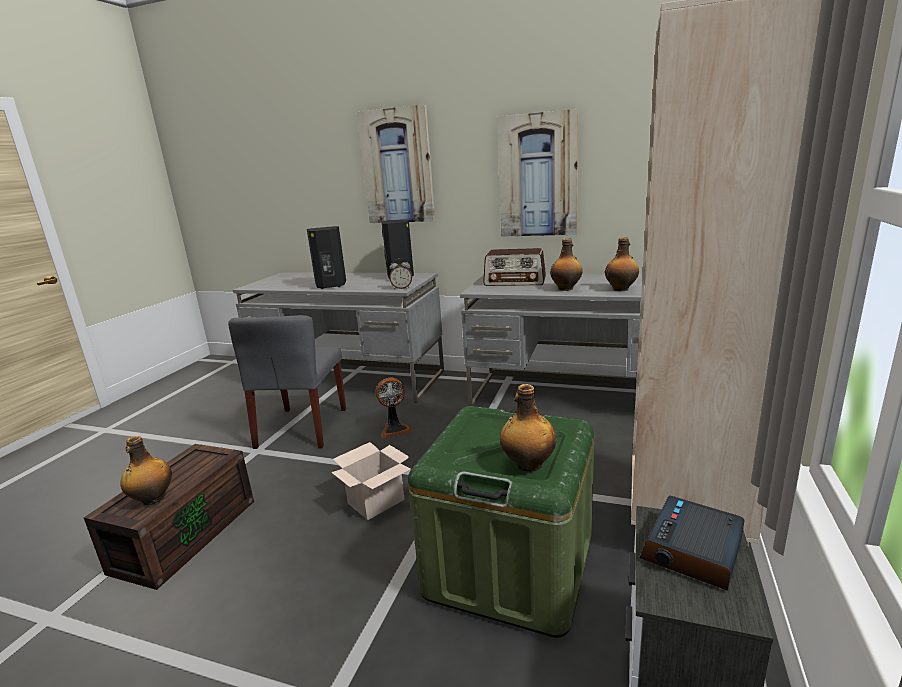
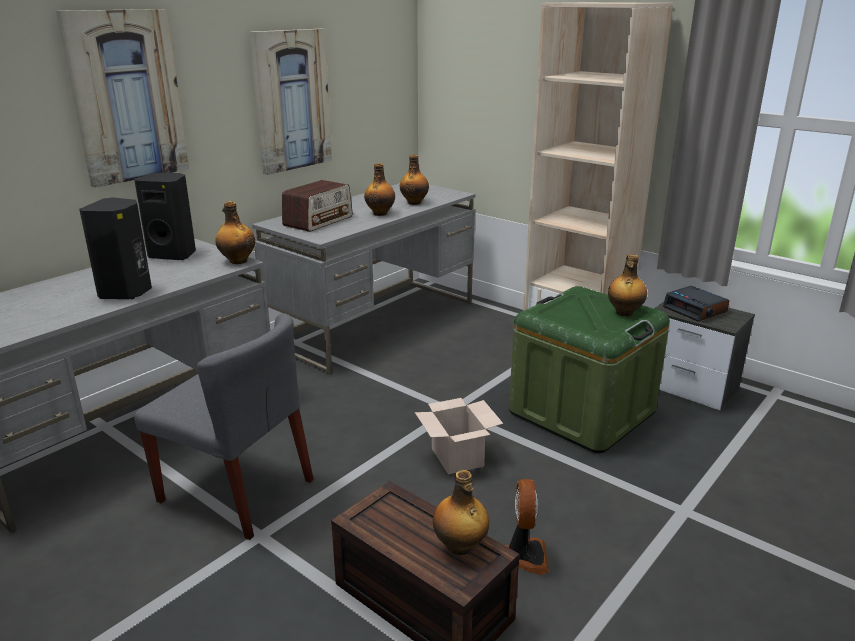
camera: 70 degrees left, 5 degrees up
fan [375,378,412,438] -> fan moved to [506,479,549,575]
alarm clock [389,258,412,289] -> bottle [215,201,255,264]

